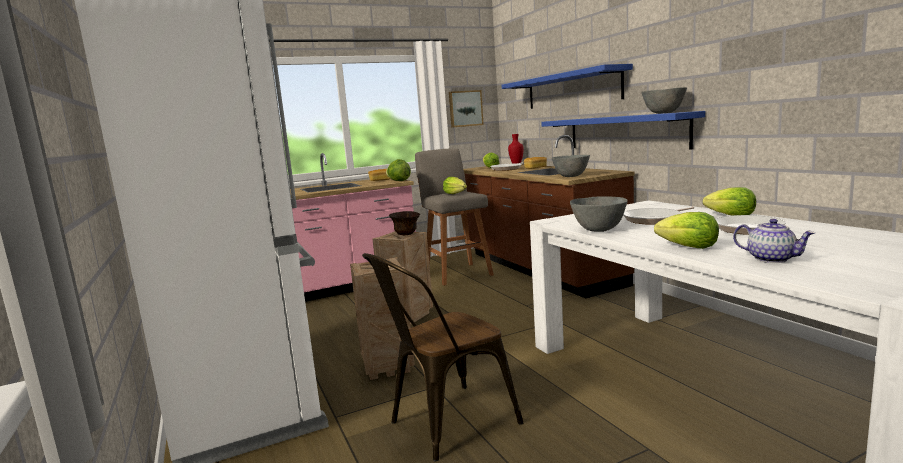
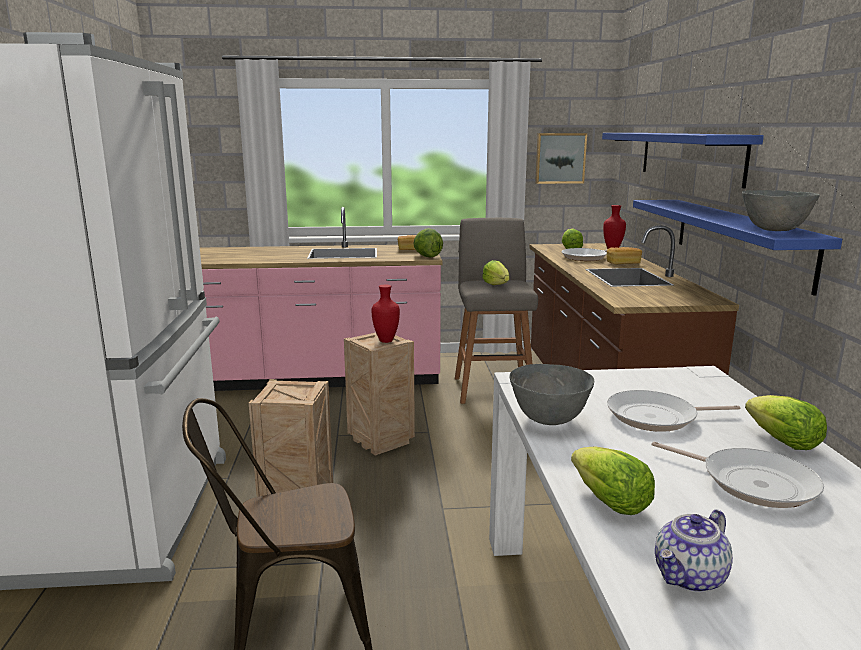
camera: 20 degrees right, 5 degrees up
brown bowl [389,211,420,235] -> red vase [372,284,400,343]
grey bowl [552,155,590,177] -> none
teapot [733,219,815,263] -> teapot turned 75 degrees clockwise [655,509,733,593]

